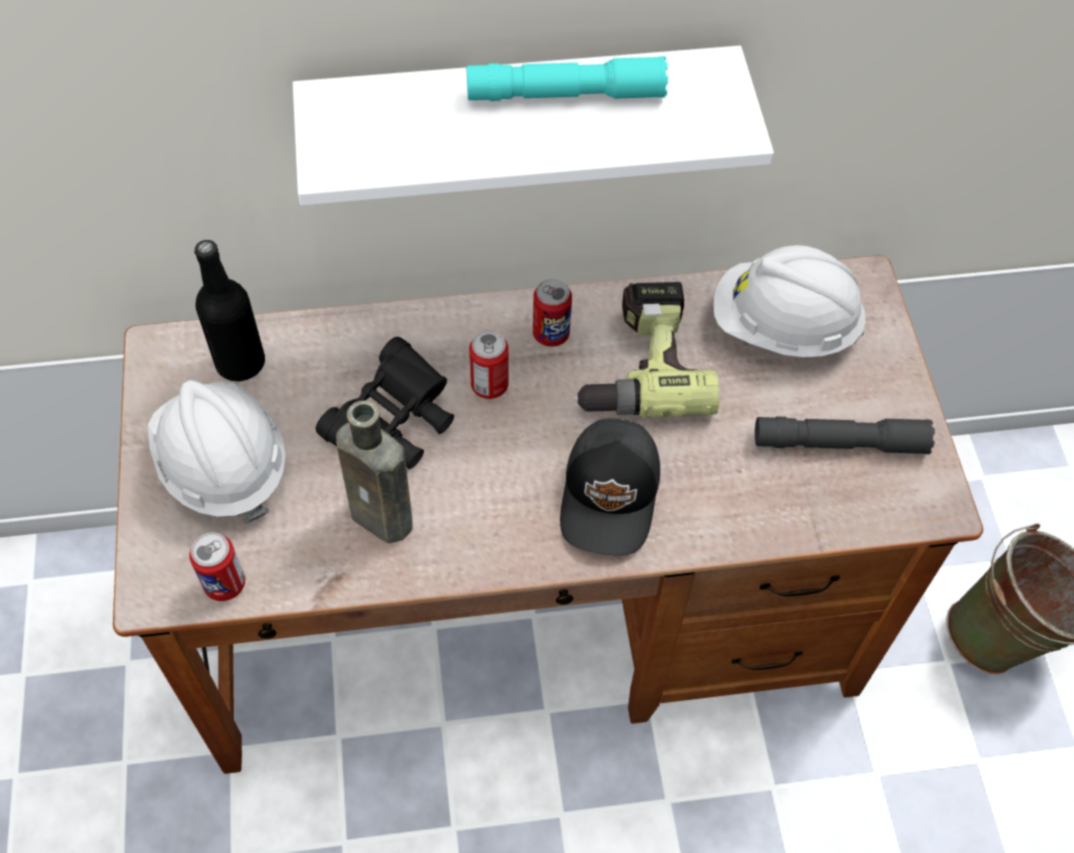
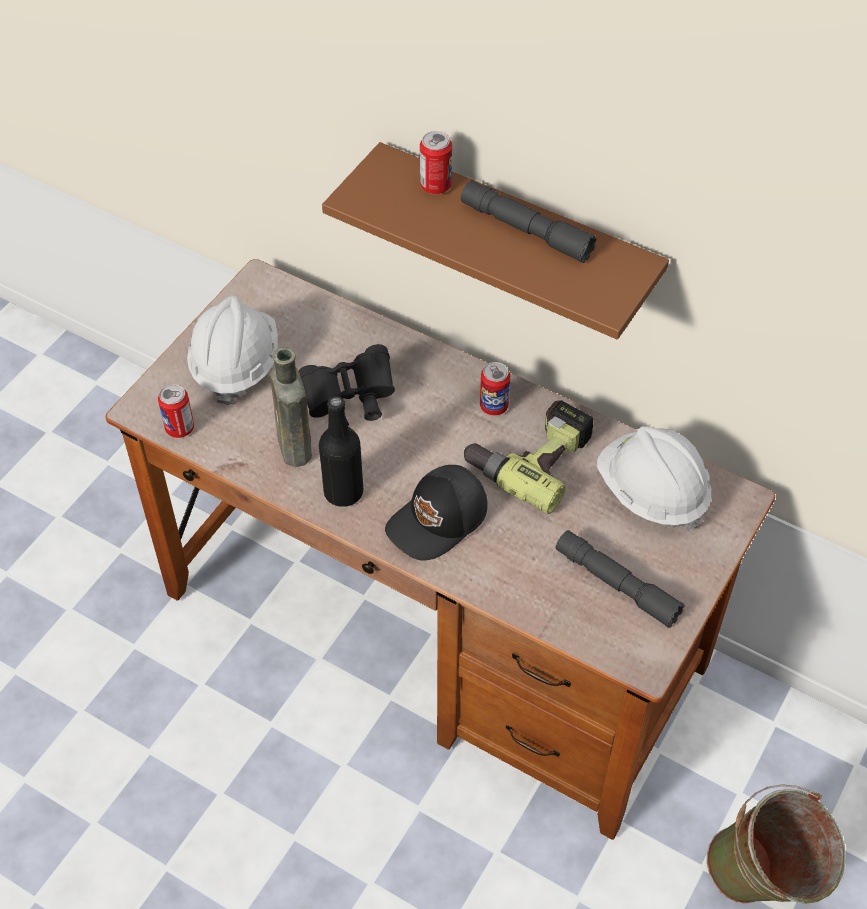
camera: 40 degrees right, 5 degrees down
black bottle [195,240,265,381] -> black bottle moved to [319,396,363,507]
white shelf [292,46,774,206] -> brown shelf [322,142,669,339]
turquoise flashlight [467,56,668,101] -> grey flashlight [461,180,597,263]
can [469,330,509,399] -> can moved to [420,131,452,194]

